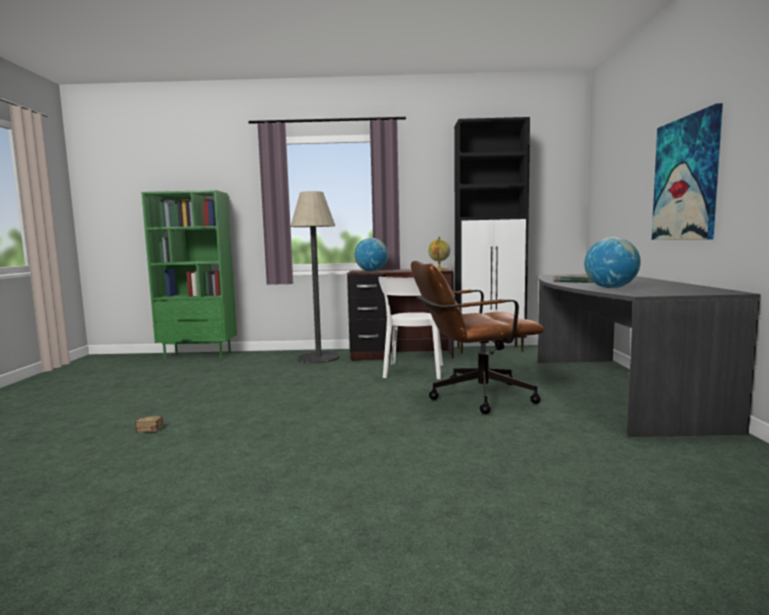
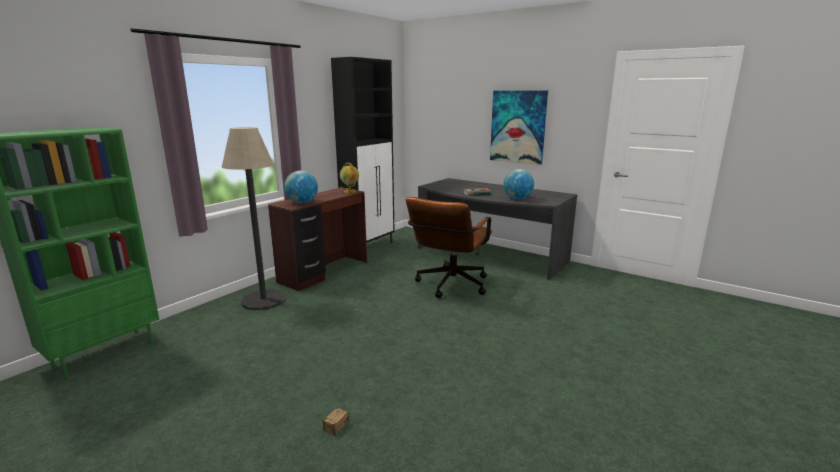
camera: 55 degrees left, 10 degrees up
white chair [379,277,443,379] -> none

